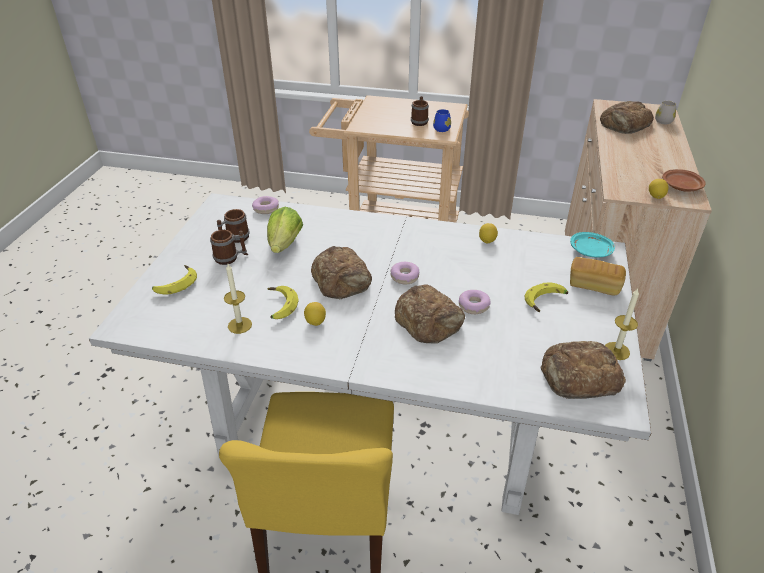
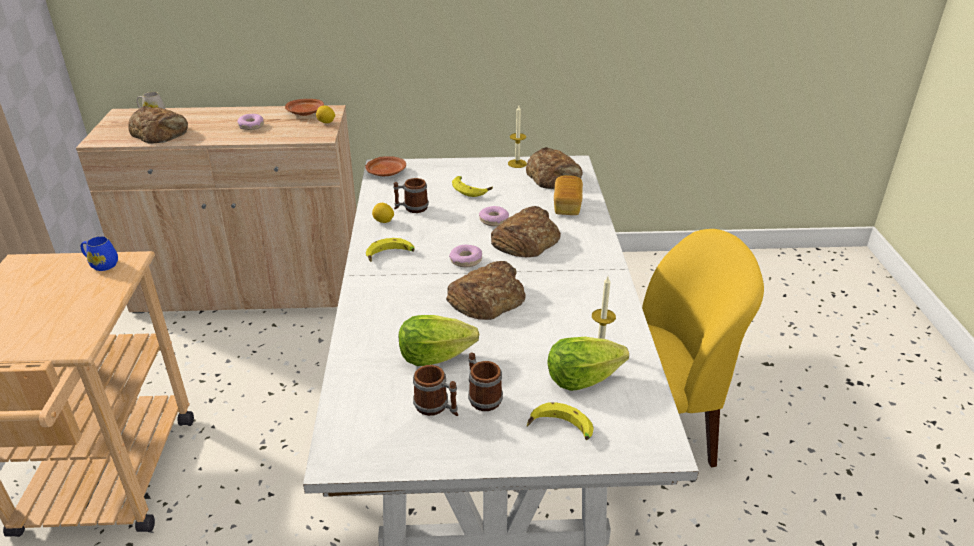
camera: 105 degrees left, 5 degrees down
donut [252,196,279,214] -> donut moved to [237,114,264,130]
banana [267,286,299,319] -> banana moved to [366,238,415,262]
lemon [304,302,326,326] -> none
mug [411,96,429,126] -> mug moved to [393,178,429,213]
turquoise plate [570,232,615,257] -> brown plate [365,156,406,176]
bread [570,257,626,296] -> bread moved to [554,175,583,215]
none -> lettuce [547,337,629,391]

